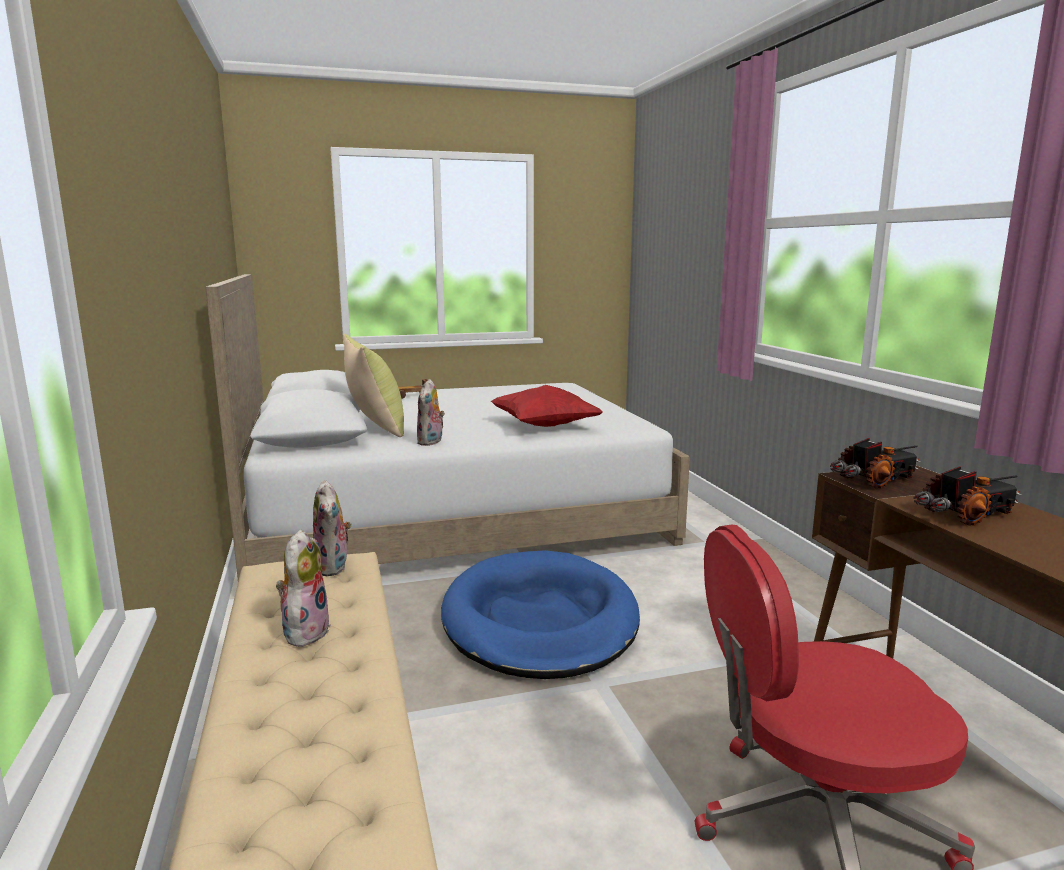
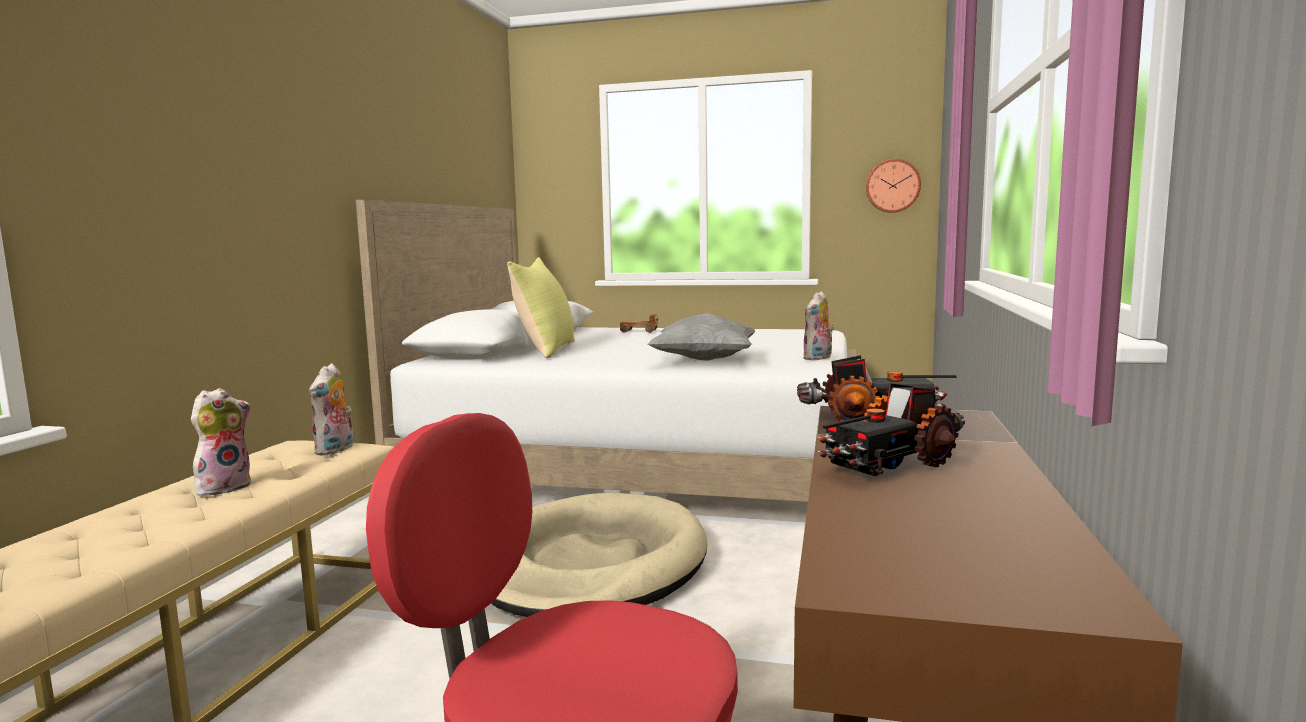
camera: 30 degrees right, 5 degrees down
plush toy [417,379,445,446] -> plush toy moved to [803,291,834,360]
blue dog bed [441,550,640,679] -> beige dog bed [491,493,708,617]
red pillow [490,385,603,427] -> grey pillow [648,313,755,361]
toy truck [913,466,1022,526] -> toy truck turned 135 degrees clockwise [817,383,965,476]
none -> wall clock [866,159,921,213]

